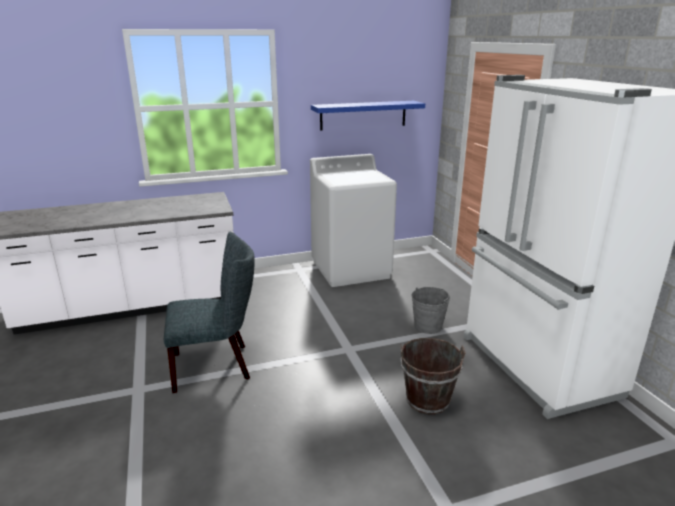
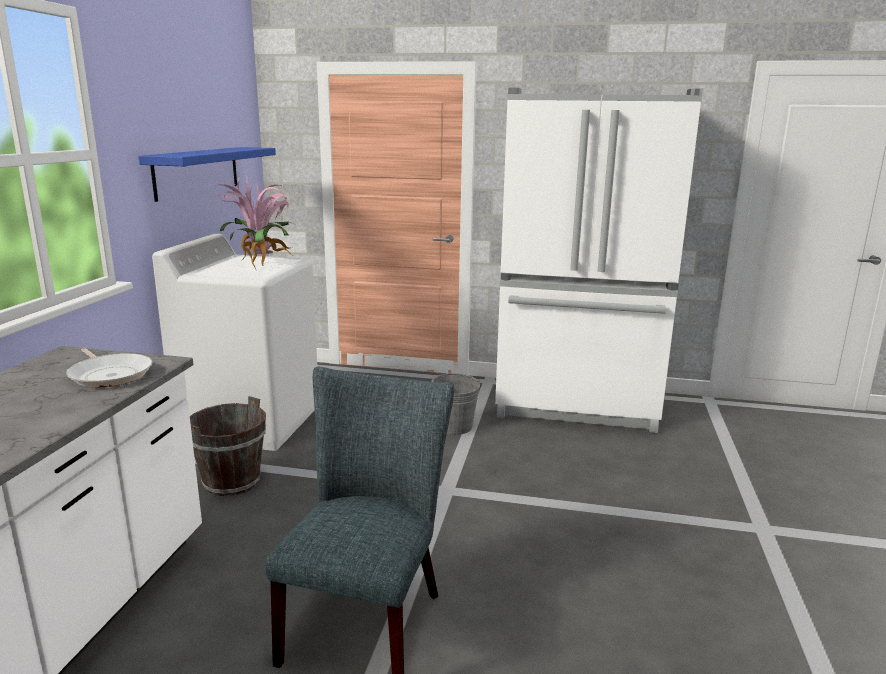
camera: 60 degrees left, 5 degrees down
brown bucket [400,338,466,415] -> brown bucket moved to [190,396,266,496]
none -> frying pan [66,348,152,387]
none -> potted plant [215,176,293,269]

